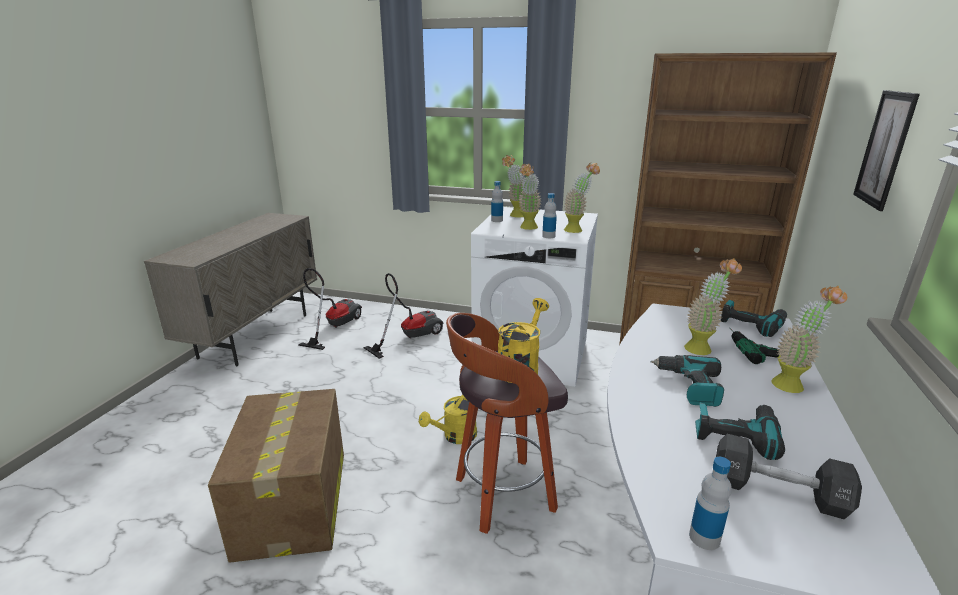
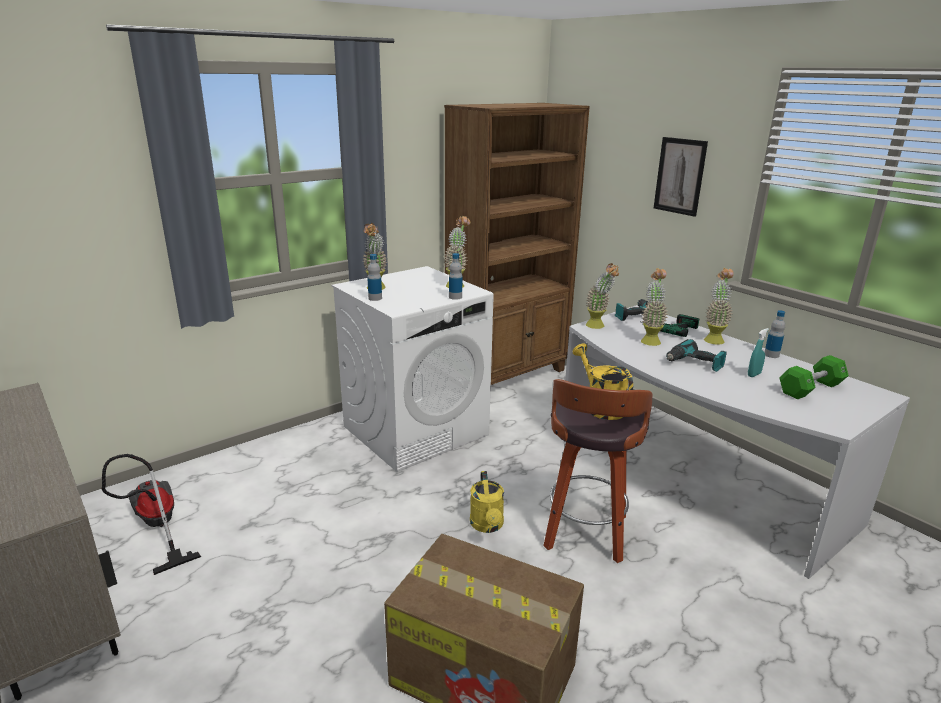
camera: 55 degrees left, 0 degrees up
vacuum cleaner [364,273,443,359] -> none
potted plant [519,163,541,230] -> potted plant moved to [586,263,619,329]
bottle [689,457,732,550] -> bottle moved to [765,310,785,358]
power drill [695,402,785,460] -> turquoise spray bottle [748,328,769,377]
black dumbbell [716,434,862,520] -> green dumbbell [779,355,849,399]

